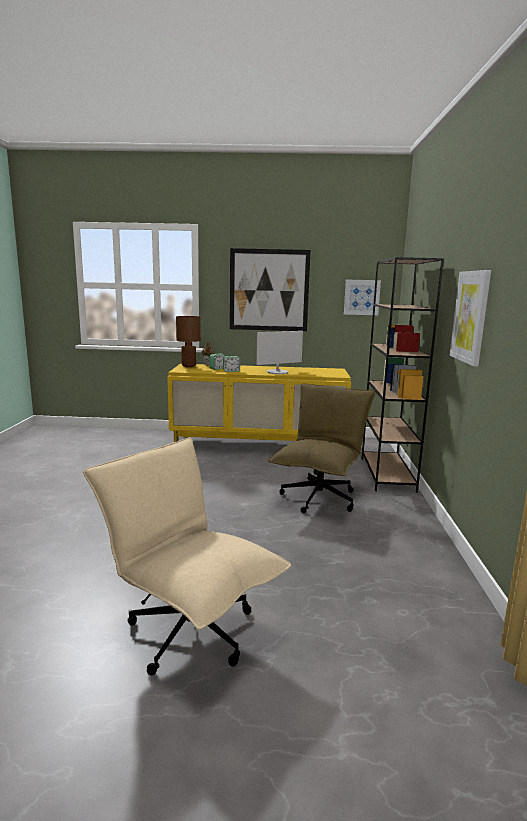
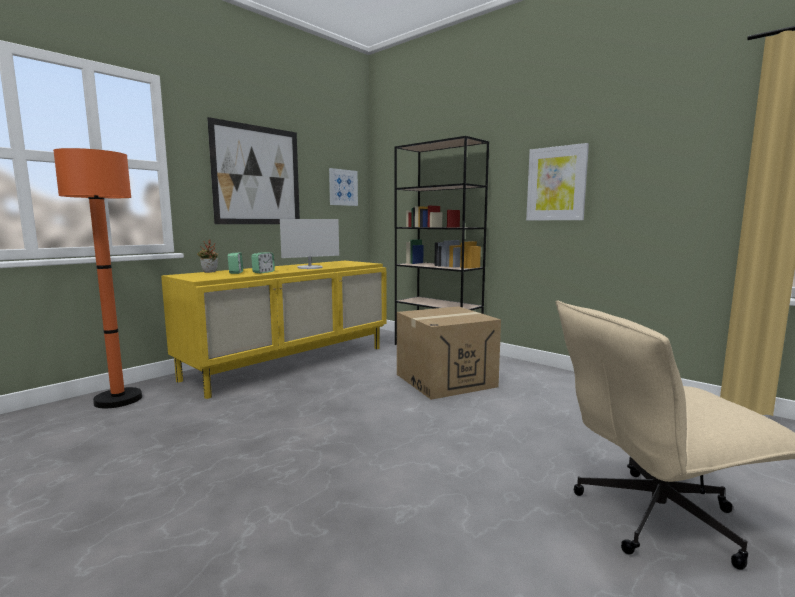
camera: 50 degrees left, 5 degrees down
brown table lamp [176,316,201,367] -> none
monitor [256,331,303,374] -> monitor turned 45 degrees clockwise [280,219,339,269]
beige office chair [268,384,375,513] -> cardboard box [397,306,501,400]
none -> orange floor lamp [53,148,142,408]

